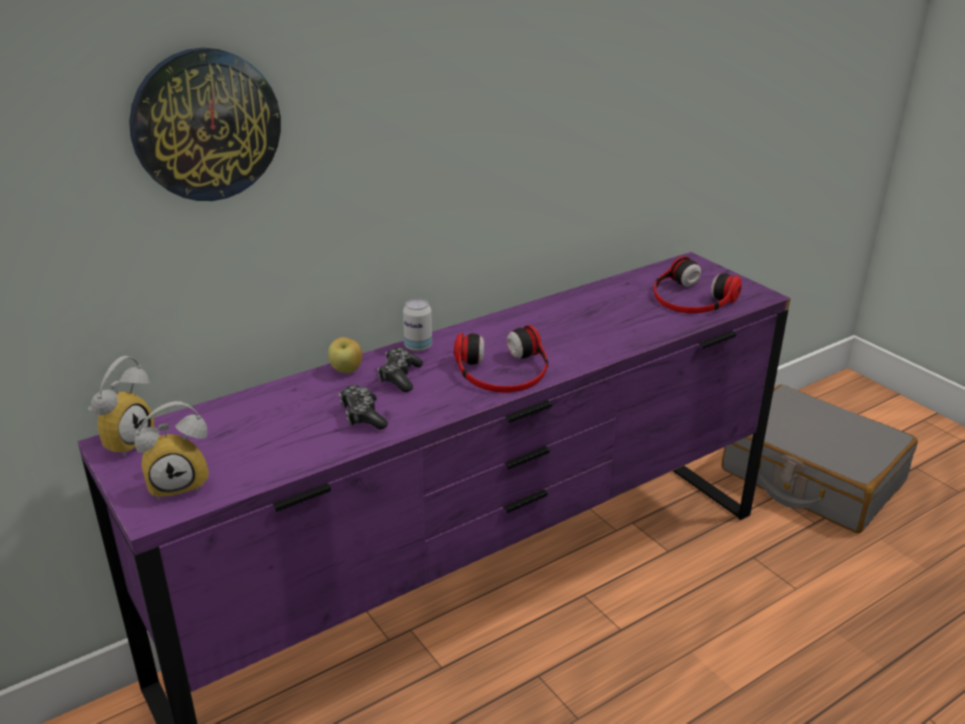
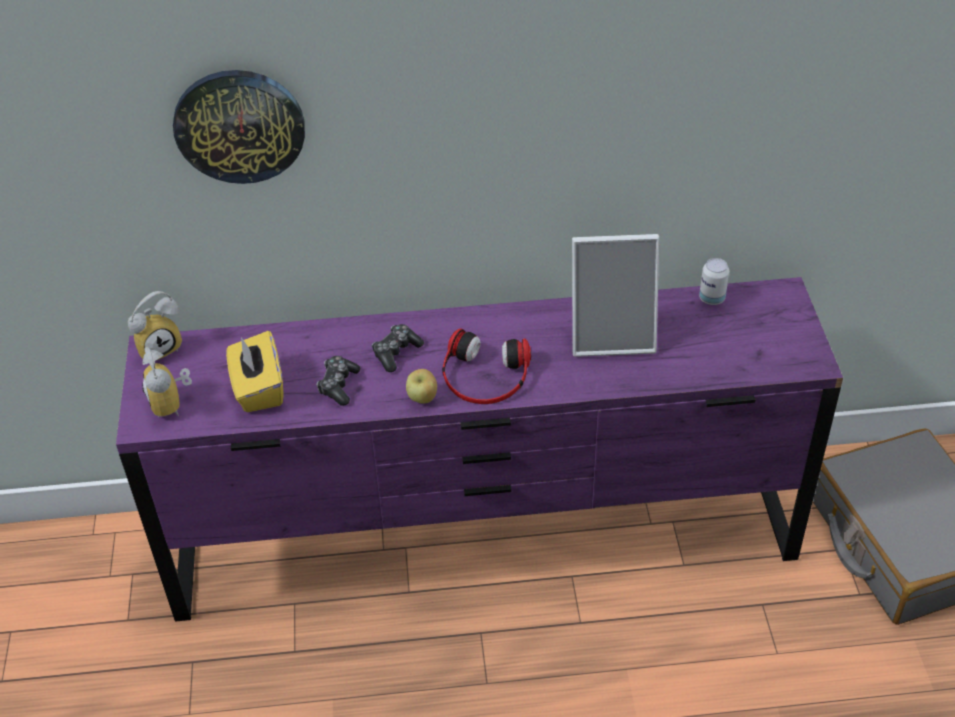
camera: 30 degrees right, 15 degrees up
alarm clock [134,401,209,501] -> alarm clock turned 60 degrees clockwise [142,347,192,418]
apple [328,337,362,373] -> apple moved to [406,369,437,404]
can [403,299,432,352] -> can moved to [699,258,729,305]
headphones [654,256,742,313] -> none
none -> yellow tissue box [226,331,284,412]
none -> picture frame [572,234,659,357]

